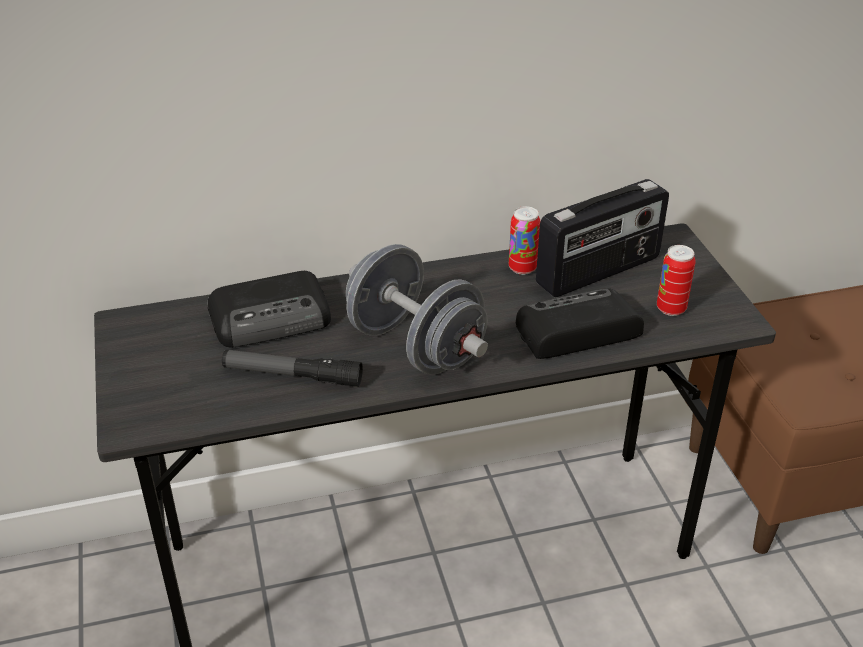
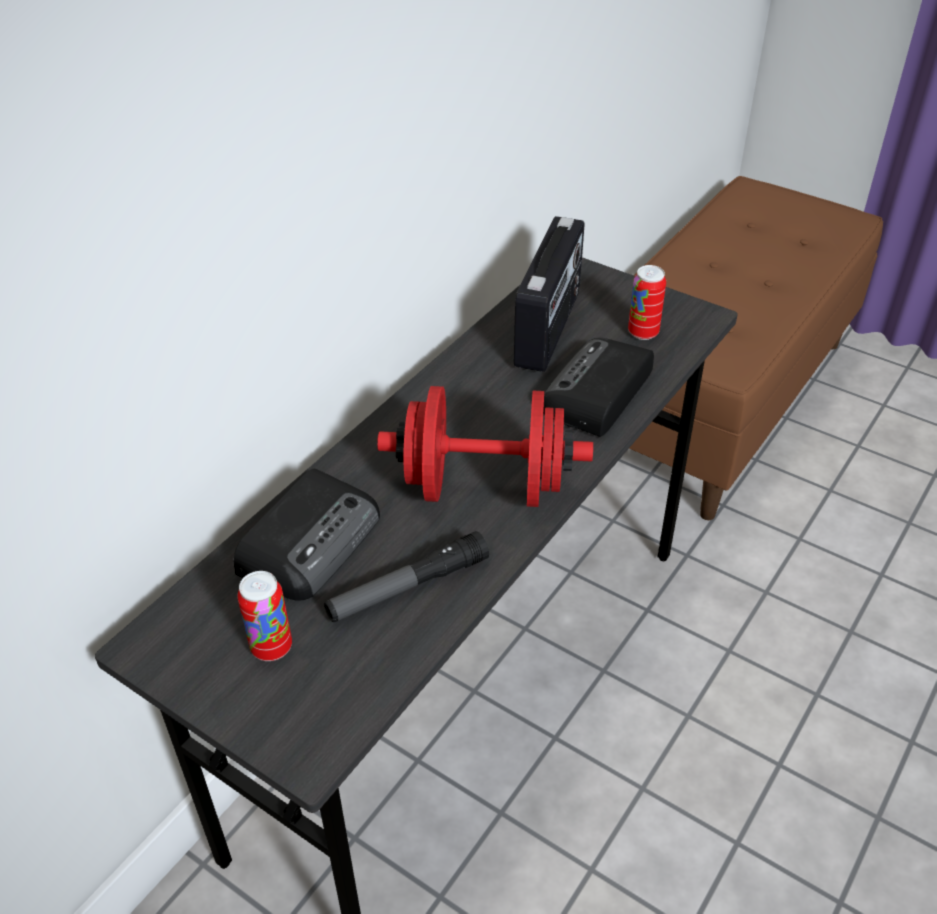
camera: 40 degrees left, 5 degrees up
grey dumbbell [346,244,488,375] -> red dumbbell [377,386,593,507]
can [509,206,541,275] -> can moved to [238,571,292,661]

